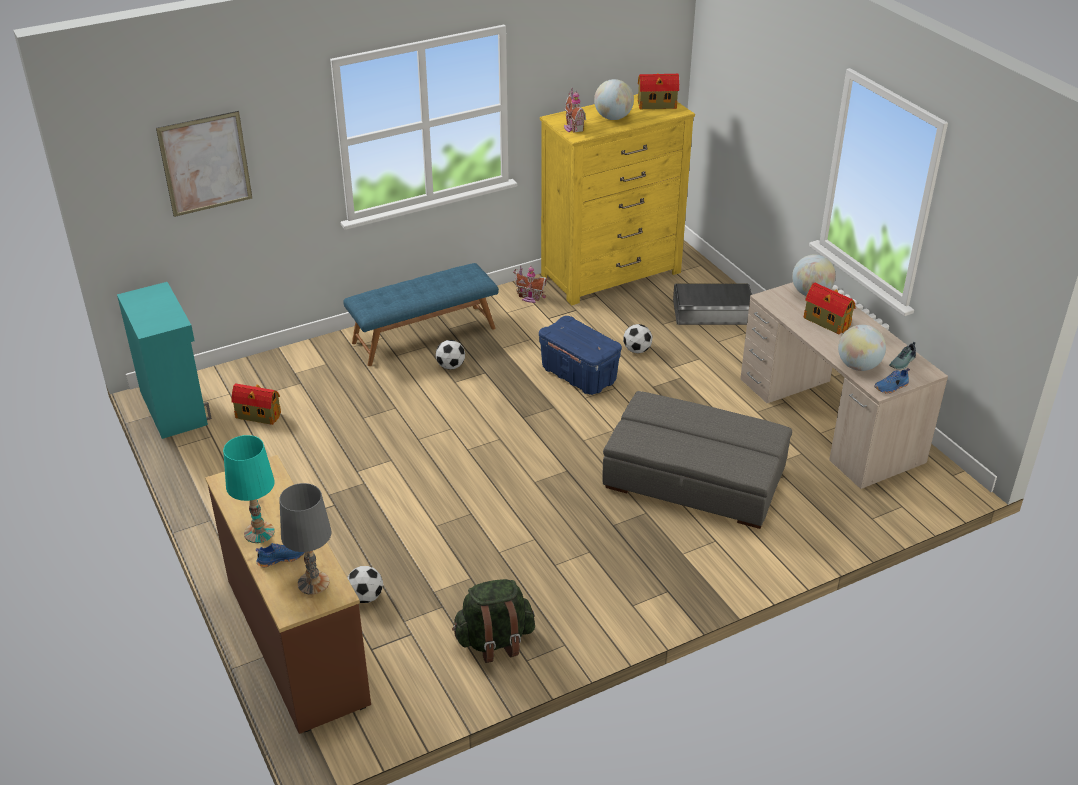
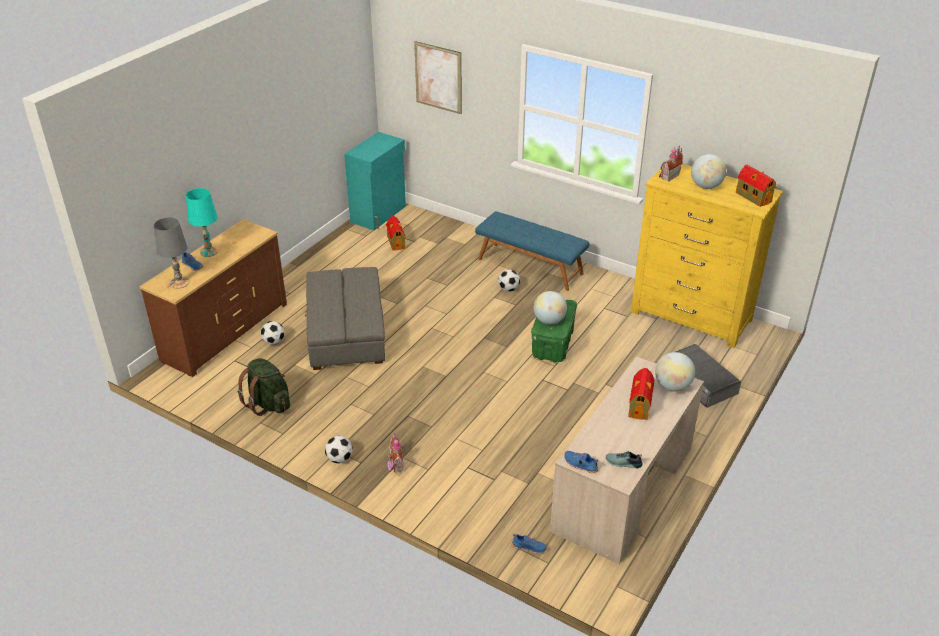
camera: 60 degrees right, 0 degrees up
toy house [513,265,548,303] -> toy house moved to [387,432,404,472]
blue storage box [539,316,622,395] -> green storage box [531,300,577,362]
grey ottoman [602,391,792,529] -> grey ottoman moved to [305,267,385,370]
football [623,324,653,353] -> football moved to [325,436,353,464]
globe [838,325,886,371] -> globe moved to [534,291,567,324]
none -> blue shoe [512,534,547,554]

